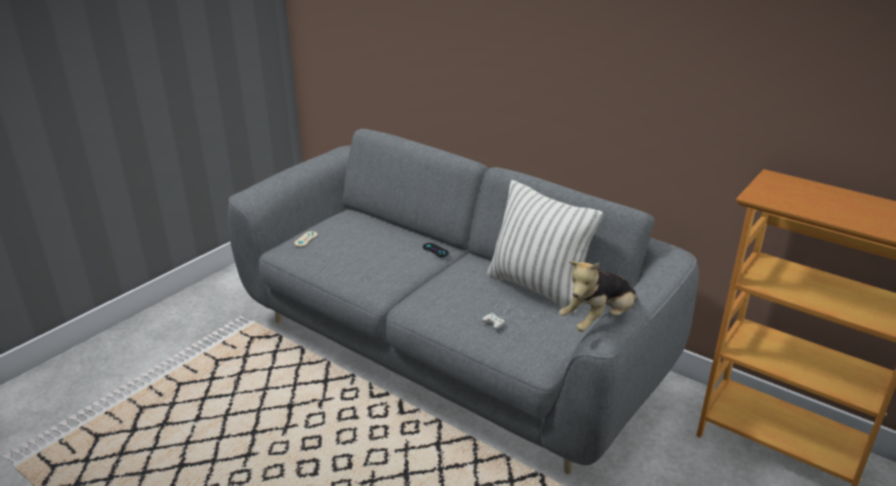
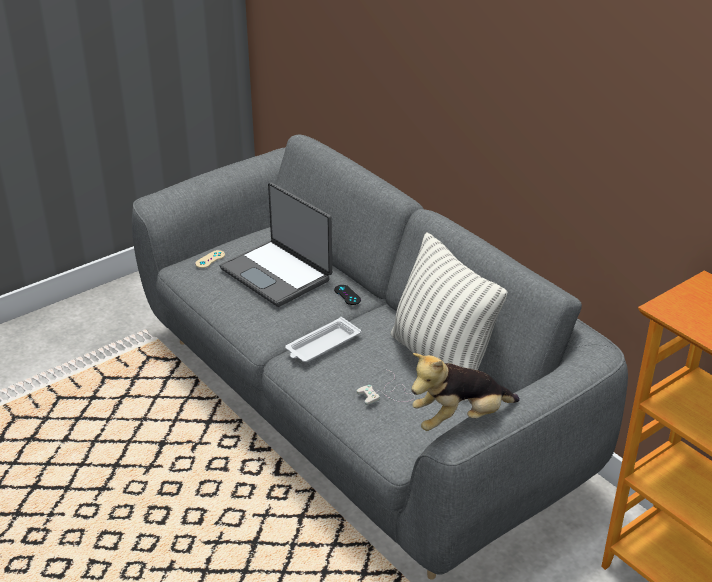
camera: 15 degrees right, 5 degrees up
none -> laptop [219,182,332,307]
none -> white tray [285,317,361,362]

